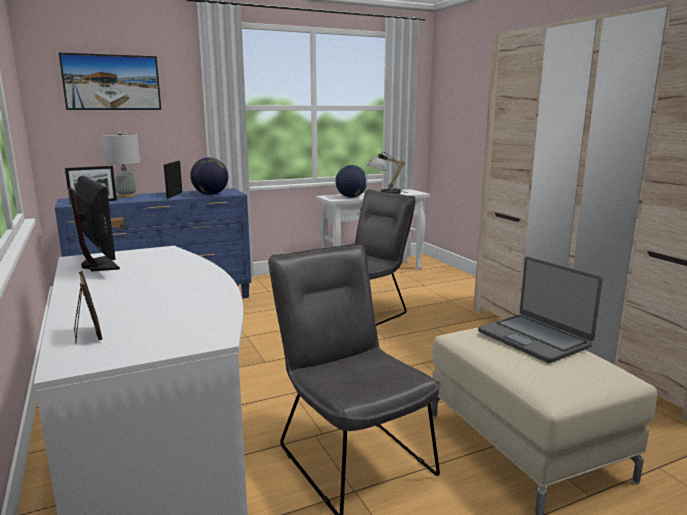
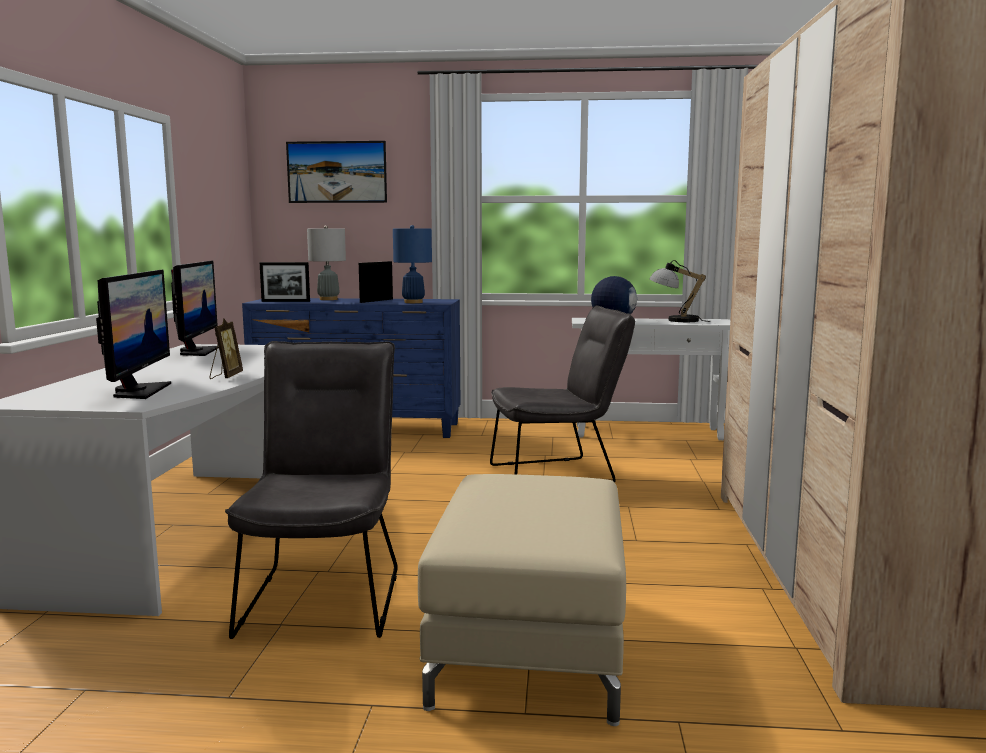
camera: 30 degrees right, 5 degrees down
picture frame [74,271,103,344] -> picture frame moved to [210,318,243,379]
globe [190,157,228,195] -> blue table lamp [393,225,432,303]
laptop [478,257,603,363] -> none
none -> monitor [96,270,171,399]

